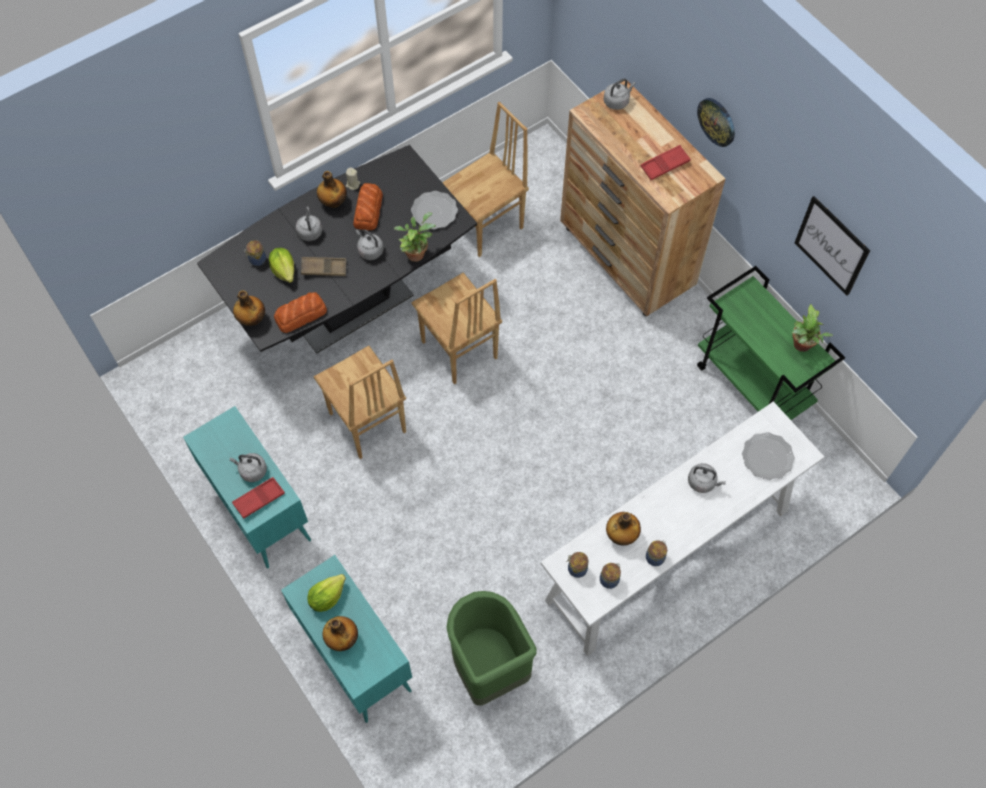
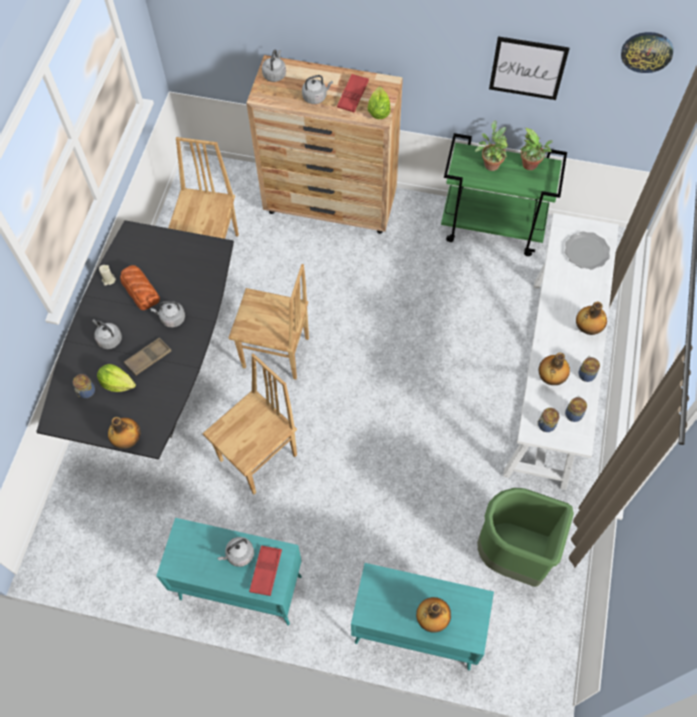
camera: 40 degrees left, 0 degrees up
bread [274,292,327,333] -> none
lettuce [307,574,346,612] -> lettuce moved to [368,86,391,119]
brown chair [314,346,406,459] -> brown chair turned 60 degrees counterclockwise [203,354,297,494]
bottle [317,171,347,208] -> bottle moved to [576,302,607,335]
potted plant [394,212,436,262] -> potted plant moved to [475,120,508,171]
plate [411,191,458,229] -> none
grey kettle [688,463,726,493] -> grey kettle moved to [302,75,333,104]
wall clock [697,98,735,147] -> wall clock moved to [621,32,673,73]

